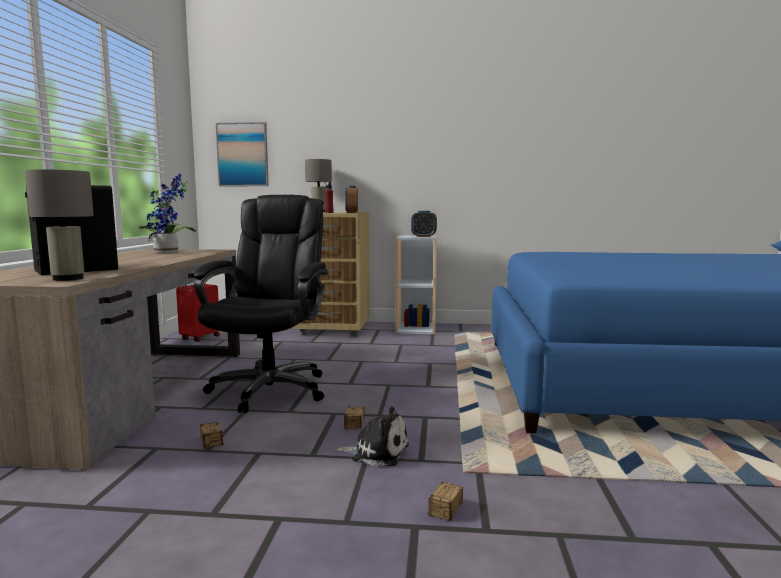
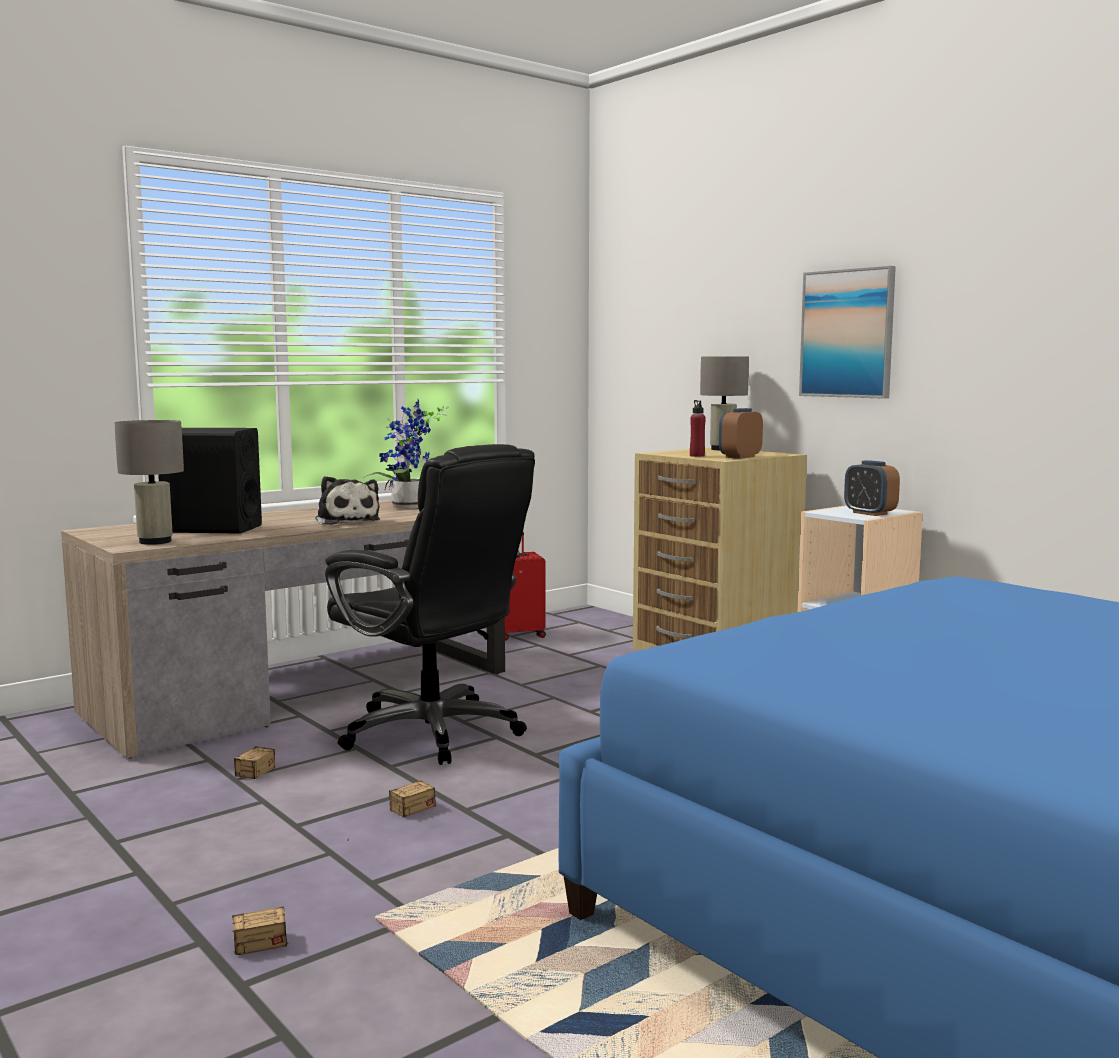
camera: 45 degrees right, 0 degrees up
black office chair [194,194,328,413] -> black office chair turned 75 degrees clockwise [325,444,535,765]
picture [216,122,269,186] -> picture moved to [799,266,896,399]
plush toy [336,407,409,467] -> plush toy moved to [315,476,380,525]

